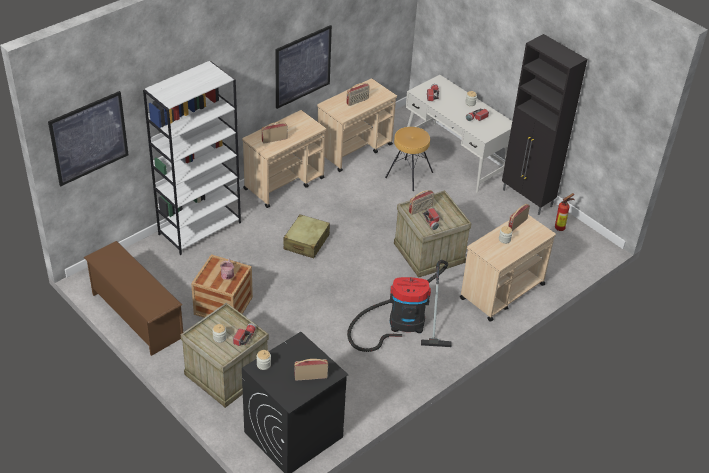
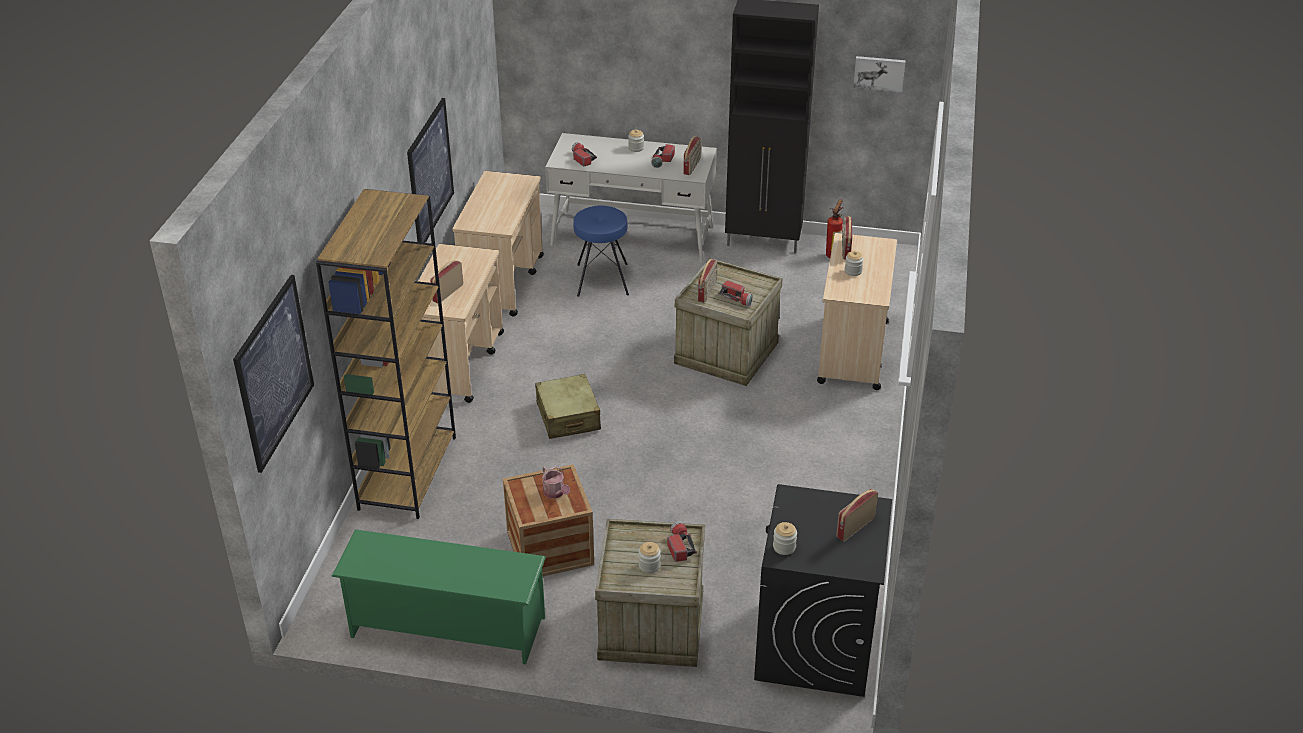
camera: 35 degrees left, 5 degrees down
brown shoe rack [84,241,183,356] -> green shoe rack [331,529,546,664]
white bookcase [143,61,241,255] -> brown bookcase [316,189,456,519]
radio [346,83,370,106] -> radio moved to [683,136,701,175]
vacuum cleaner [347,260,452,352] -> none
brown stool [385,127,433,191] -> blue stool [573,205,629,297]
none -> picture [853,56,906,93]

